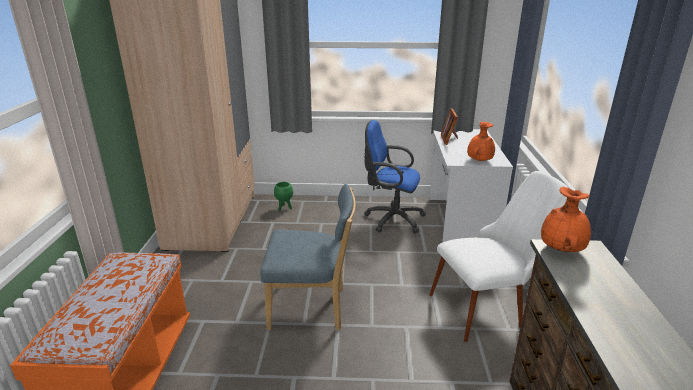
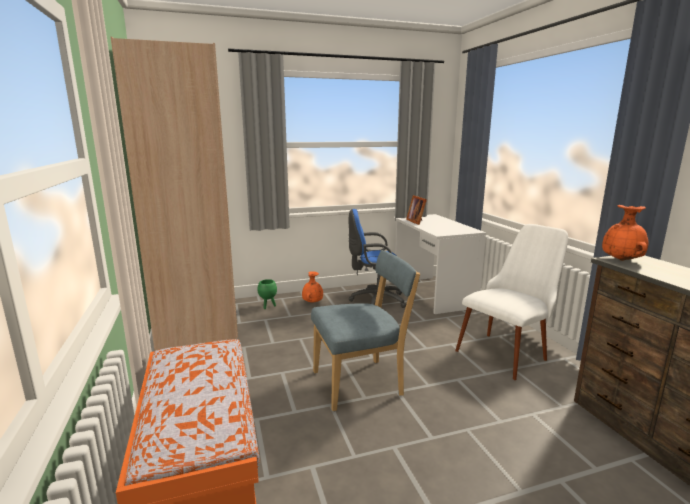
camera: 20 degrees left, 10 degrees down
orange vase [467,122,495,161] -> orange vase moved to [302,271,323,303]

